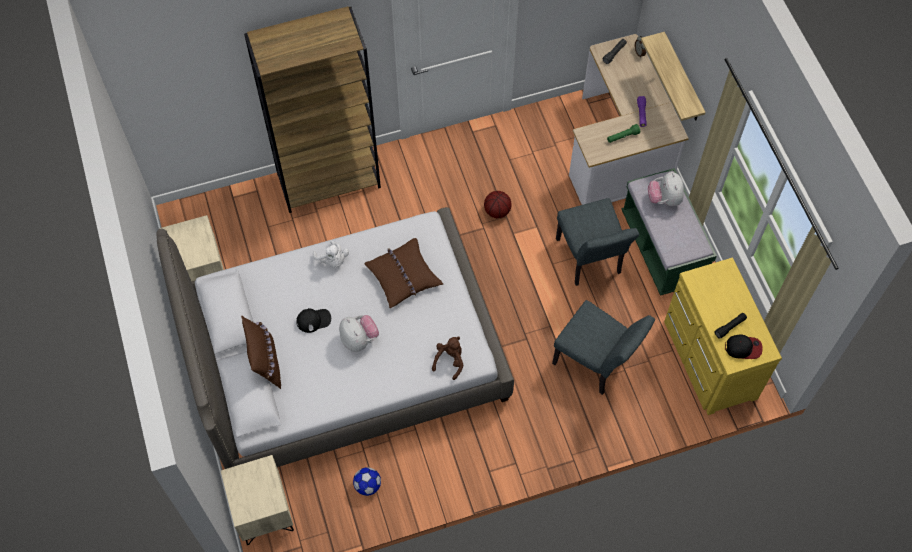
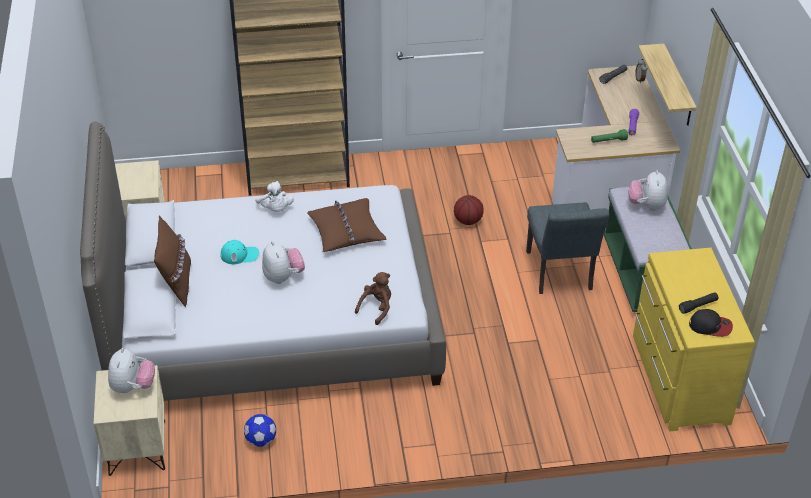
camera: 10 degrees right, 20 degrees down
black cap [296,308,331,333] -> turquoise cap [220,240,259,264]
grey chair [552,300,655,395] -> none
none -> plush toy [108,348,155,393]

